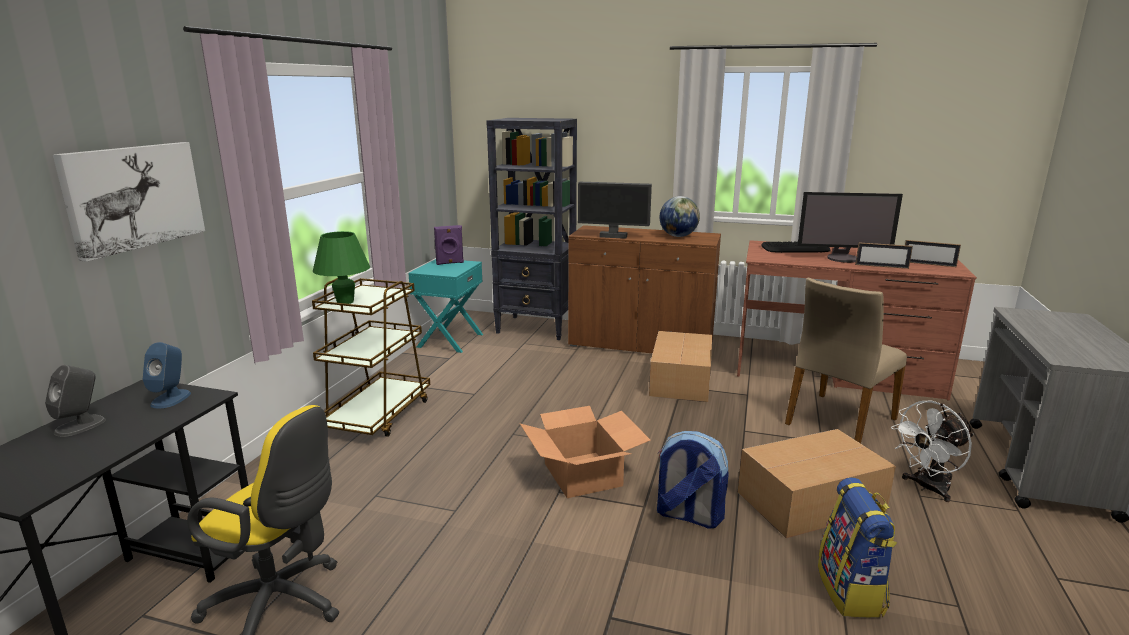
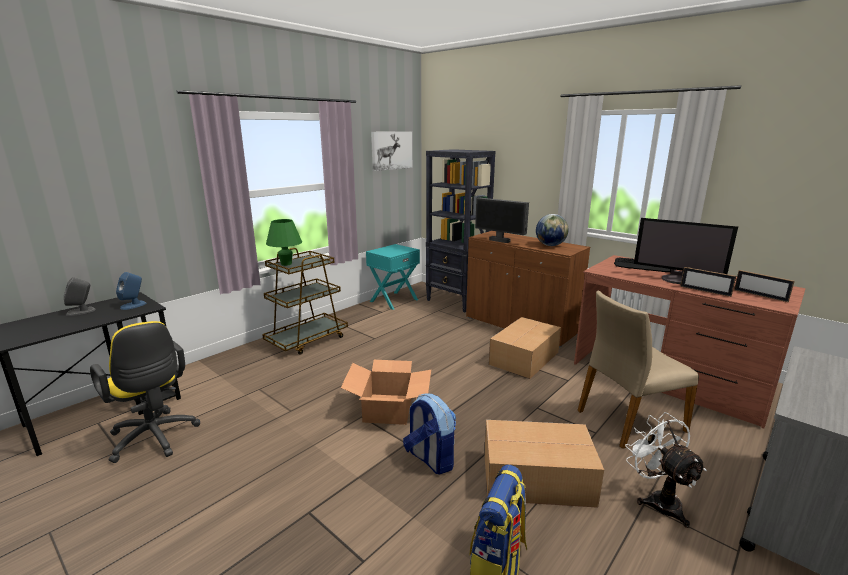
camera: 25 degrees right, 0 degrees up
picture [53,142,205,262] -> picture moved to [371,131,412,171]
purple speaker [434,225,464,265] -> none
white fan [891,400,974,502] -> white fan turned 75 degrees clockwise [625,412,707,528]

